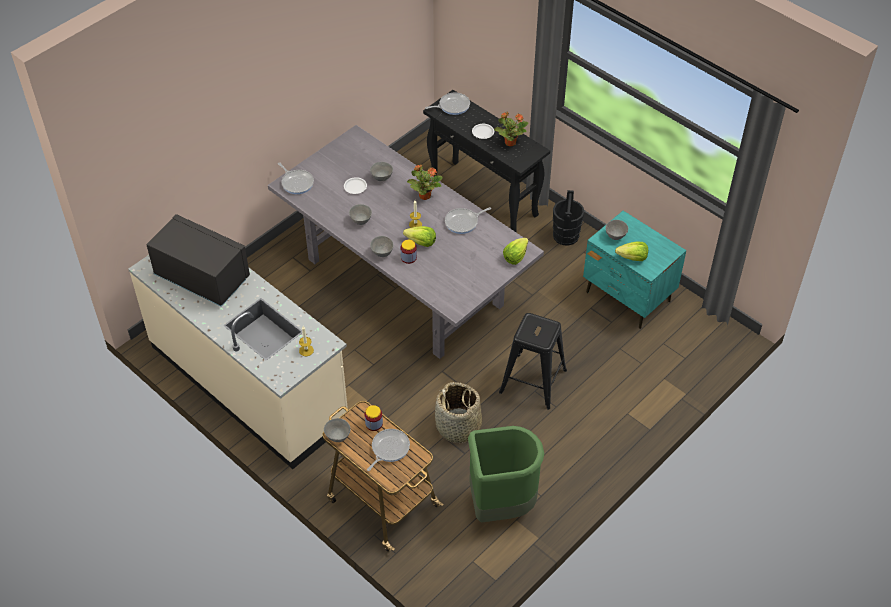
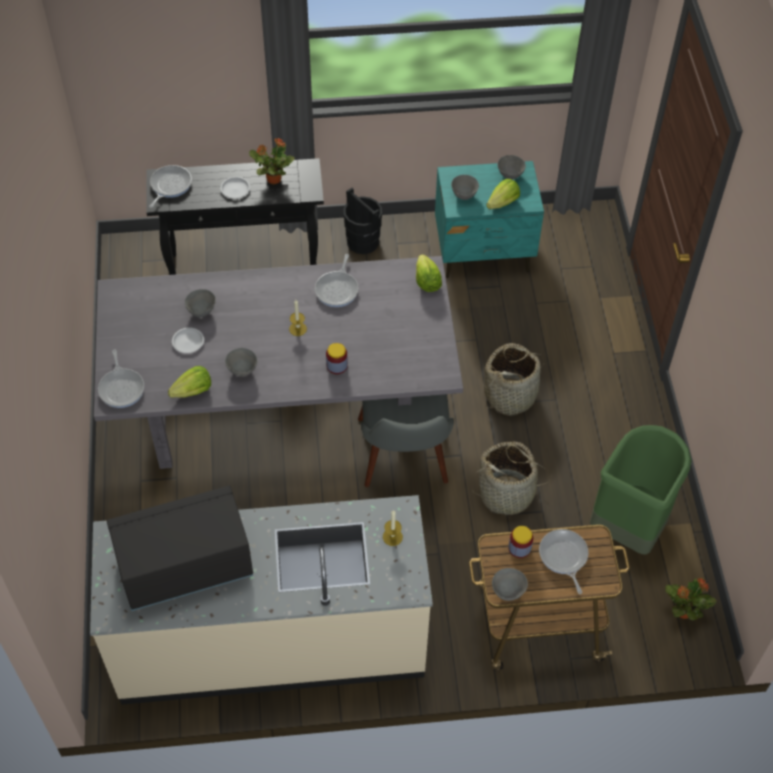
camera: 50 degrees left, 5 degrees up
frying pan [278,162,314,194] -> frying pan turned 75 degrees clockwise [98,350,144,408]
grey bowl [370,236,394,257] -> grey bowl moved to [497,155,526,180]
lettuce [403,226,436,247] -> lettuce moved to [168,366,211,398]
potted plant [407,164,443,200] -> potted plant moved to [665,578,717,620]
black stool [499,313,567,410] -> basket [484,343,545,416]
none -> grey chair [358,394,454,487]

